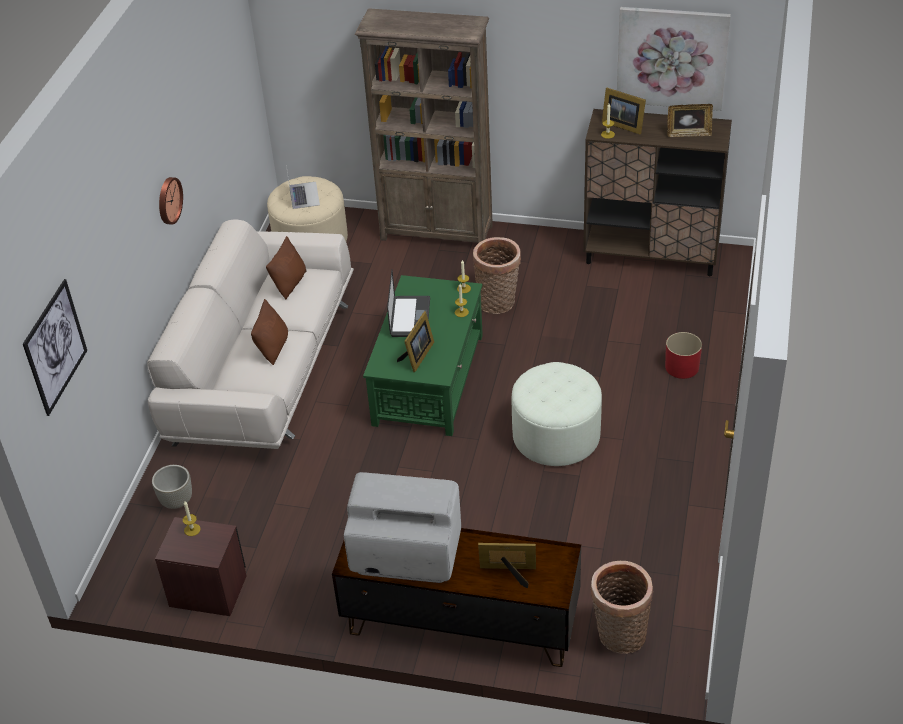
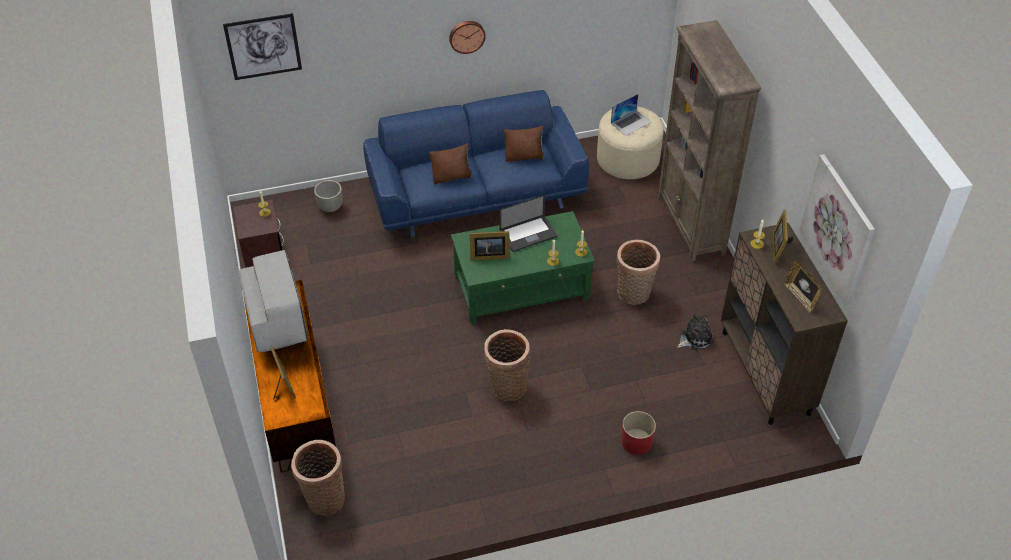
camera: 60 degrees right, 5 degrees up
white sofa [147,220,354,449] -> blue sofa [363,90,589,237]
white ottoman [512,362,602,466] -> basket [484,329,530,401]
none -> plush toy [677,313,714,350]

